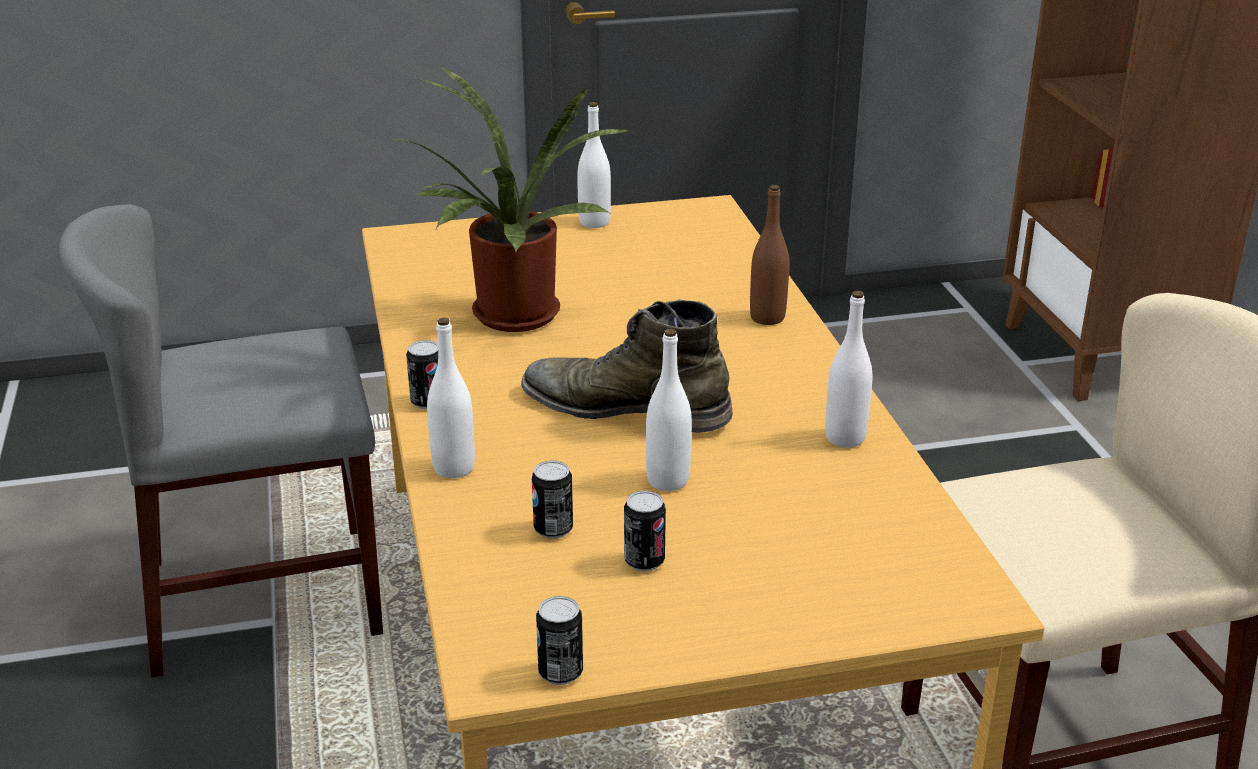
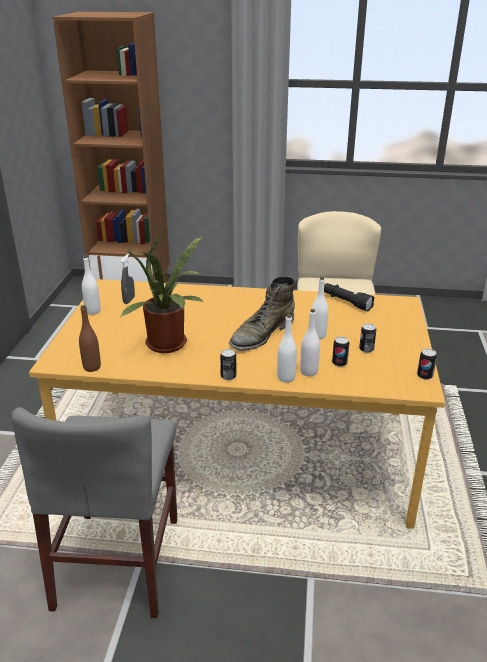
camera: 70 degrees left, 0 degrees up
brown bottle [750,185,789,325] -> brown bottle moved to [79,305,101,372]
white bottle [825,291,872,448] -> white bottle moved to [300,309,320,376]
none -> grey spray bottle [121,254,135,304]
none -> black flashlight [324,283,375,311]

